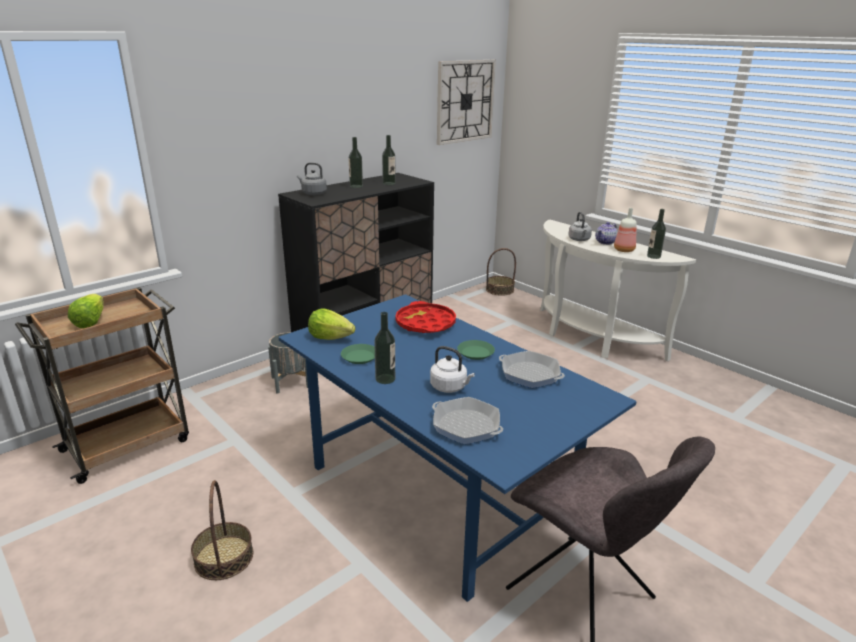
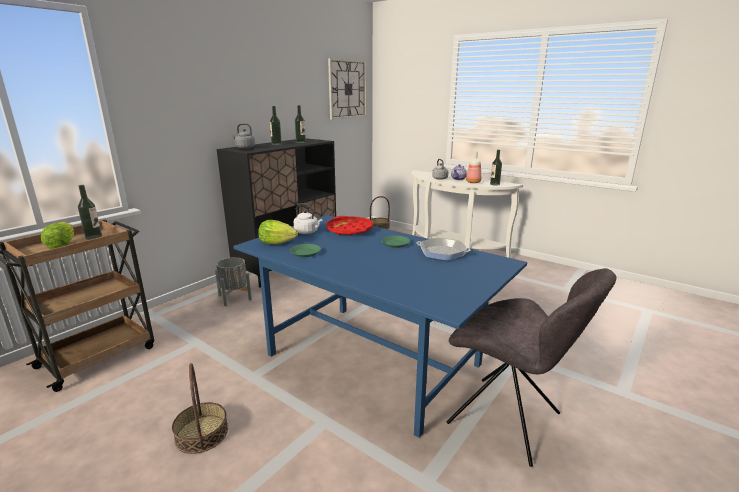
camera: 10 degrees left, 5 degrees down
bottle [374,312,395,384] -> bottle moved to [78,185,102,240]
white kettle [430,346,475,393] -> white kettle moved to [294,203,322,234]
frying pan [432,397,503,444] -> none

